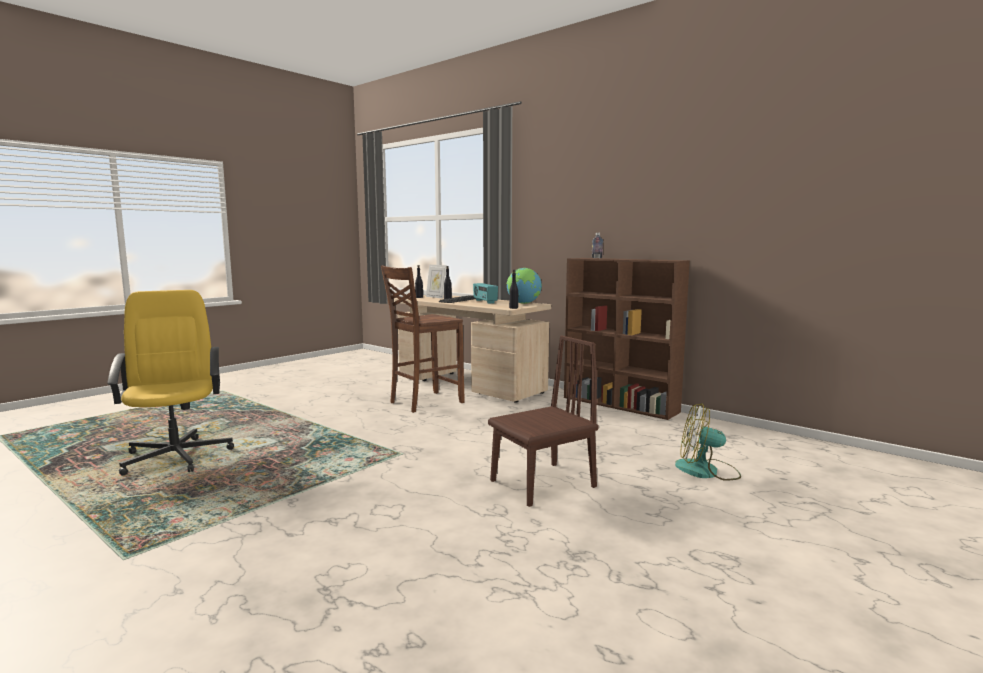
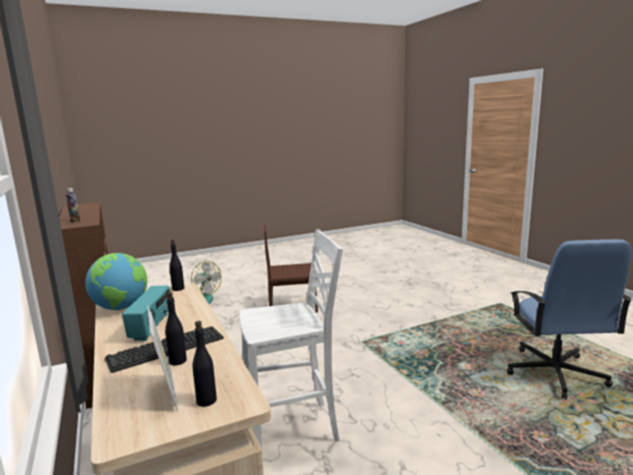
camera: 155 degrees left, 5 degrees up
yellow office chair [107,290,234,475] -> blue office chair [507,239,632,400]
brown chair [381,265,465,413] -> white chair [240,230,343,448]

